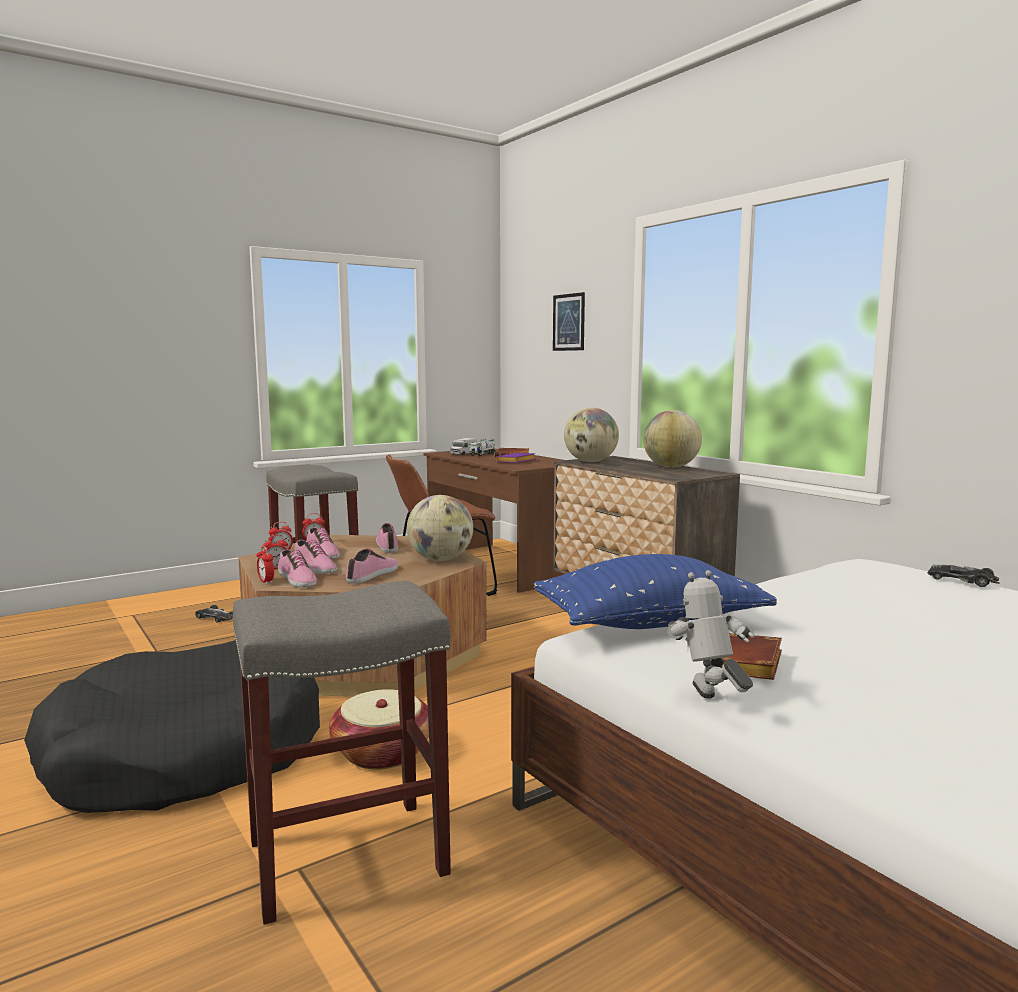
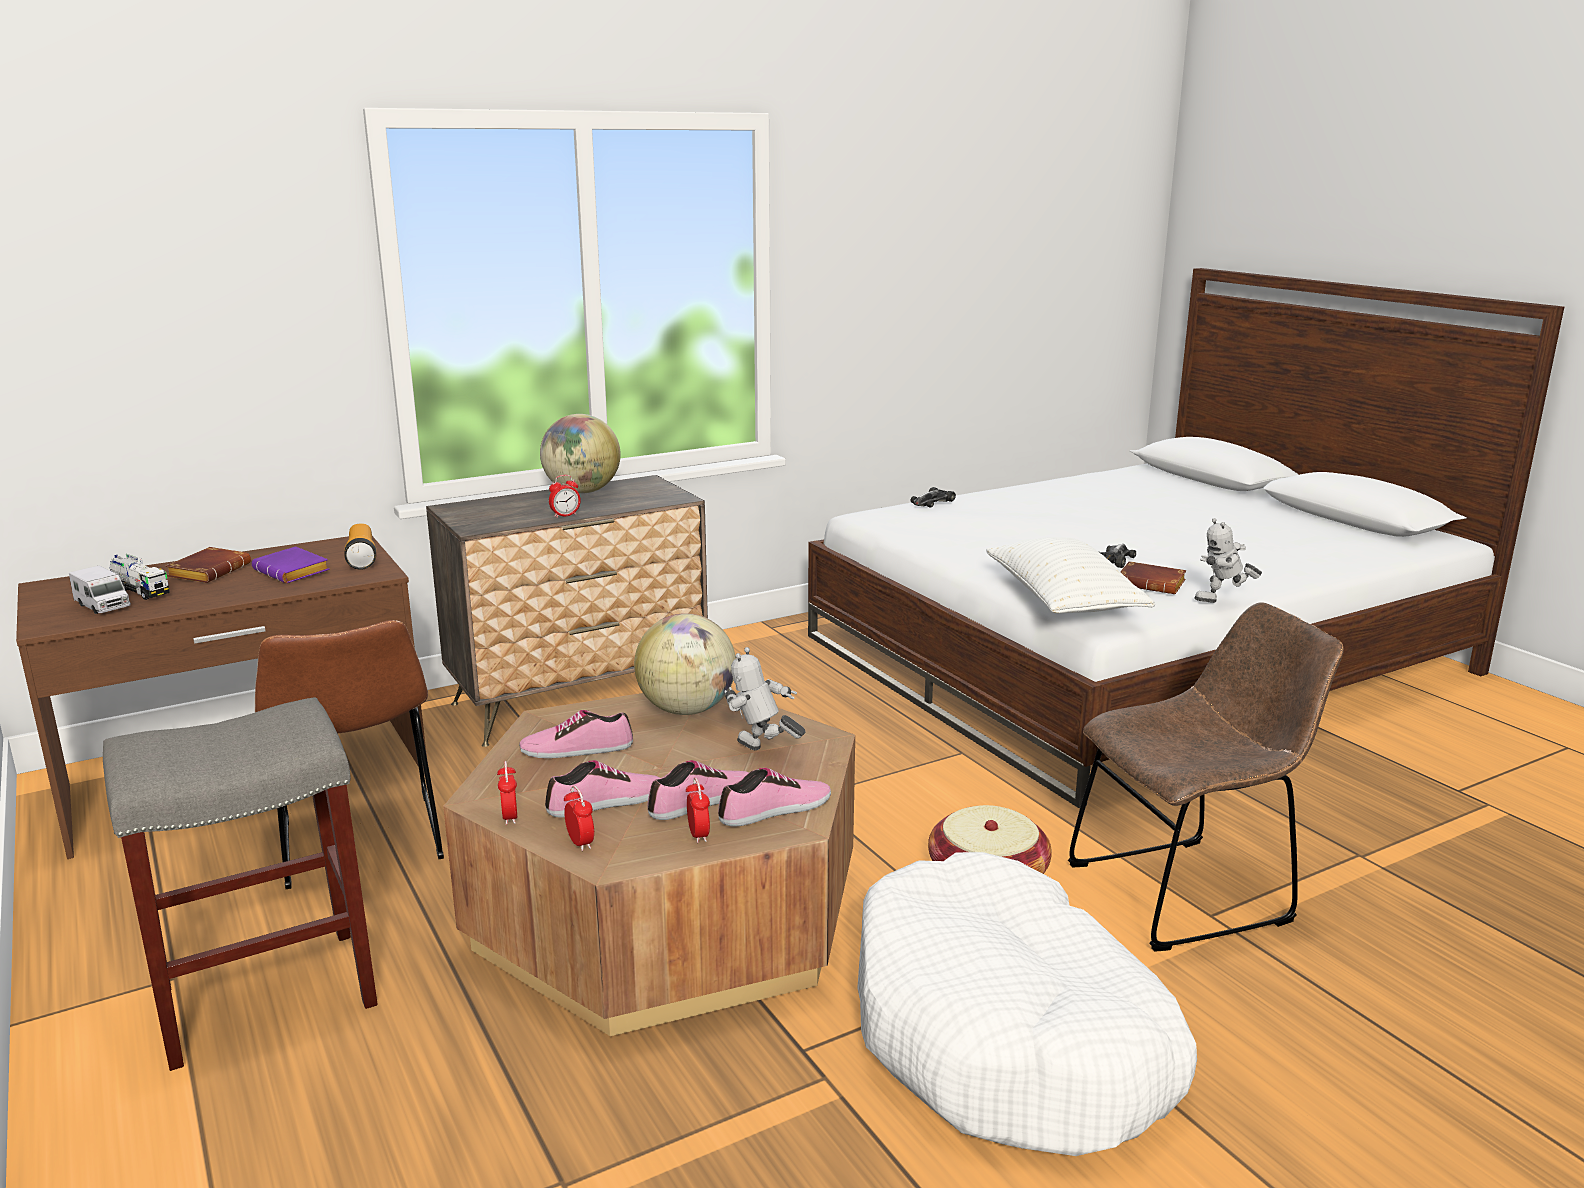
camera: 85 degrees left, 10 degrees up
black dog bed [24,640,320,813] -> white dog bed [857,852,1197,1156]
toy car [195,605,233,623] -> toy car moved to [1099,544,1136,568]
grey stool [233,581,451,925] -> brown chair [1068,602,1344,952]
alarm clock [256,546,274,584] -> alarm clock moved to [549,475,581,518]
shoe [346,548,398,584] -> toy robot [724,647,806,750]
blue pillow [534,554,777,629] -> white pillow [986,537,1155,614]
picture [553,292,585,351] -> none
globe [564,408,619,462] -> none
none -> flashlight [344,523,376,570]

